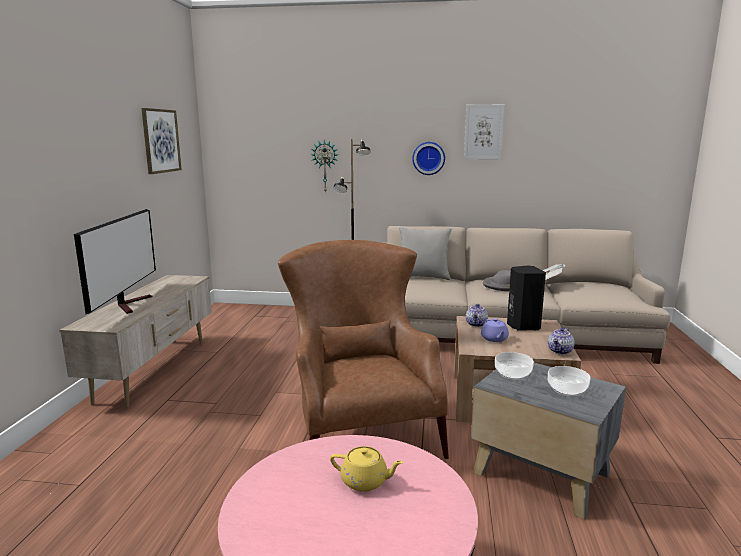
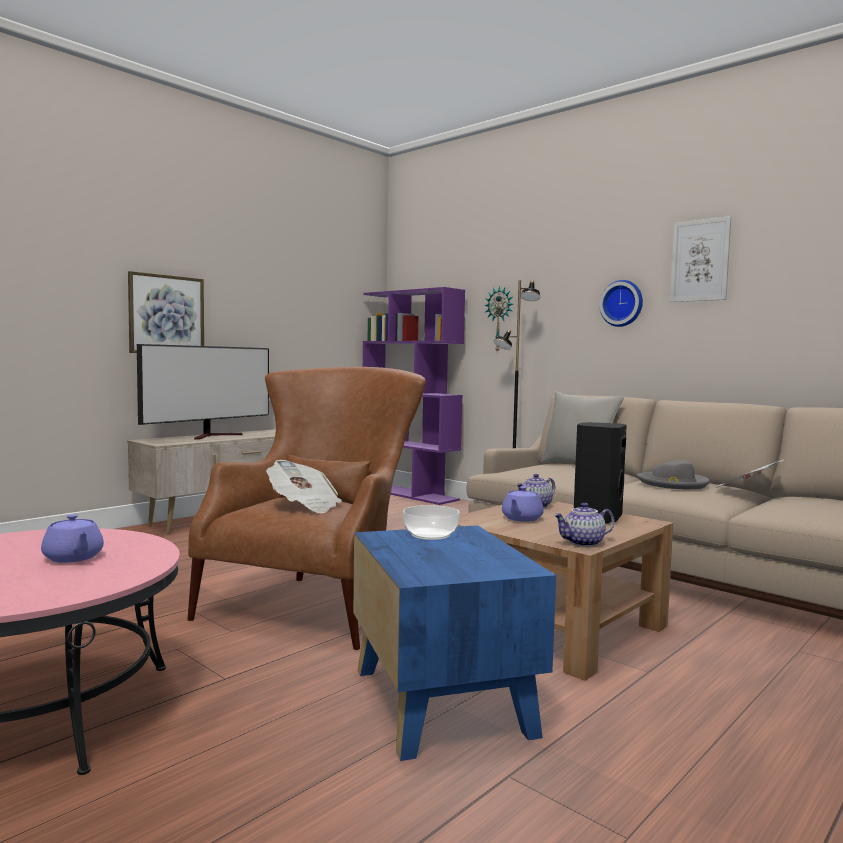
camera: 35 degrees right, 10 degrees down
picture [141,108,182,174] -> picture moved to [128,271,204,353]
yellow teapot [330,446,404,492] -> purple teapot [41,514,104,563]
grey side table [471,363,626,520] -> blue side table [353,525,556,761]
bowl [548,366,590,396] -> none
none -> newspaper [266,460,342,513]
none -> purple bookcase [363,287,465,505]

